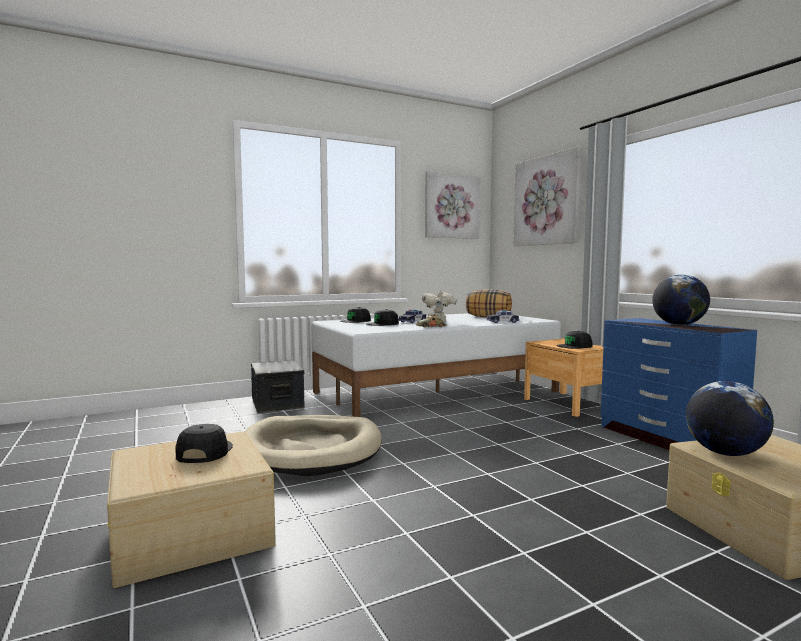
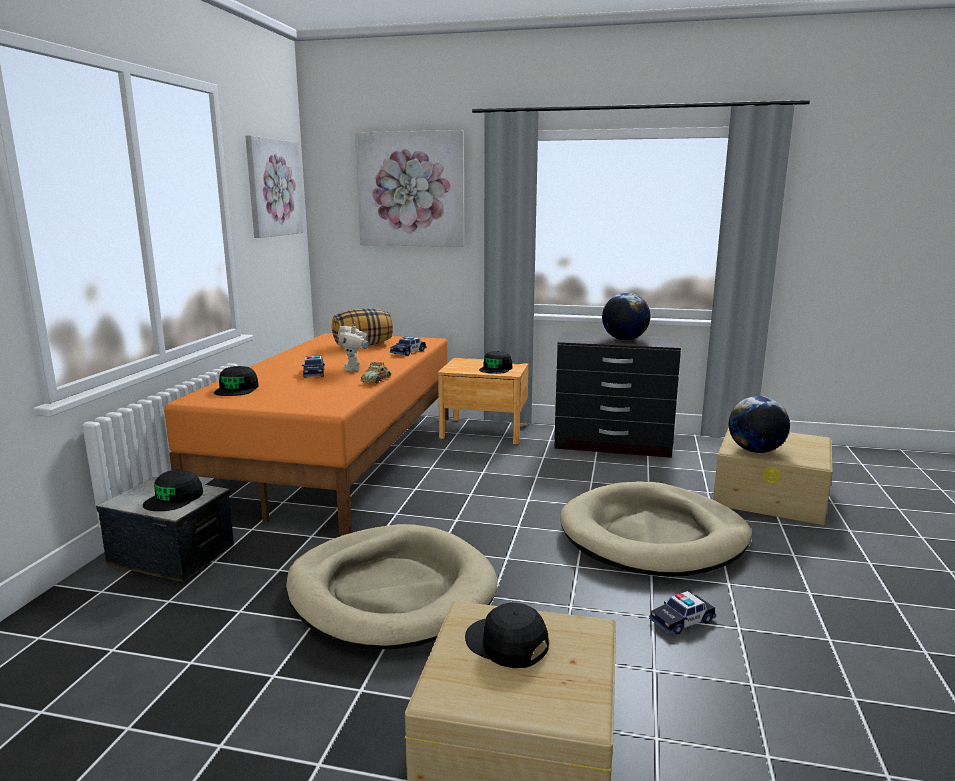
camera: 50 degrees left, 10 degrees up
white bed [311,313,561,417] -> orange bed [164,333,449,535]
black cap [365,309,399,326] -> black cap moved to [143,470,203,511]
blue dresser [601,318,757,450] -> black dresser [554,332,681,458]
none -> beige dog bed [560,482,752,577]
none -> toy car [649,591,716,634]

